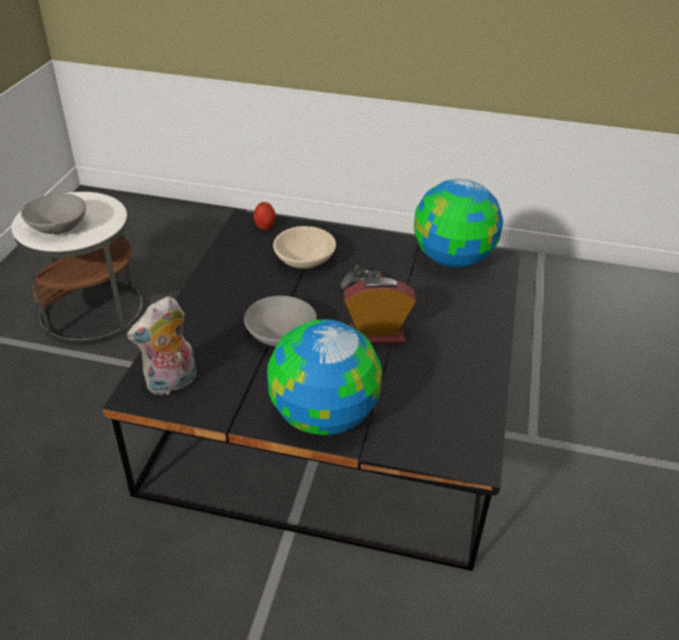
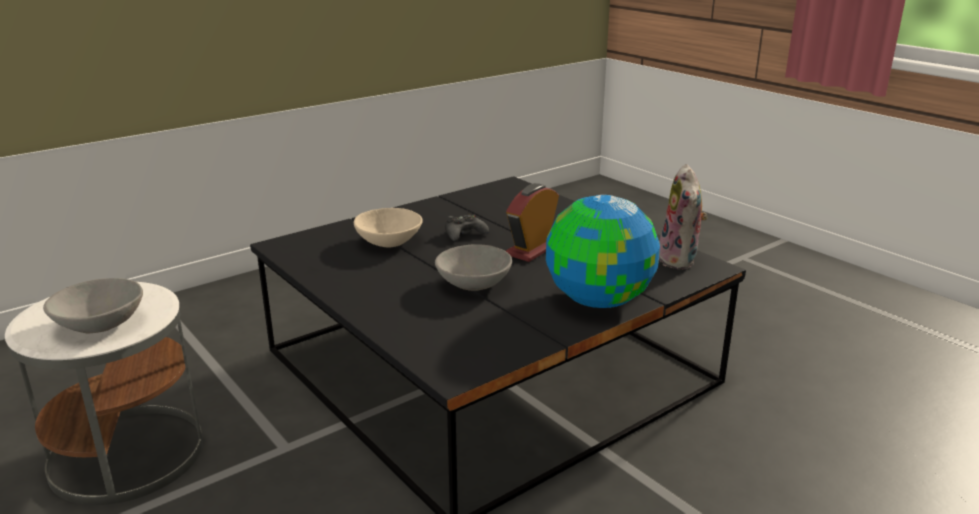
camera: 50 degrees left, 15 degrees down
plush toy [127,296,196,395] -> plush toy moved to [659,164,708,270]
apple [254,202,276,230] -> none
globe [414,179,503,268] -> none

